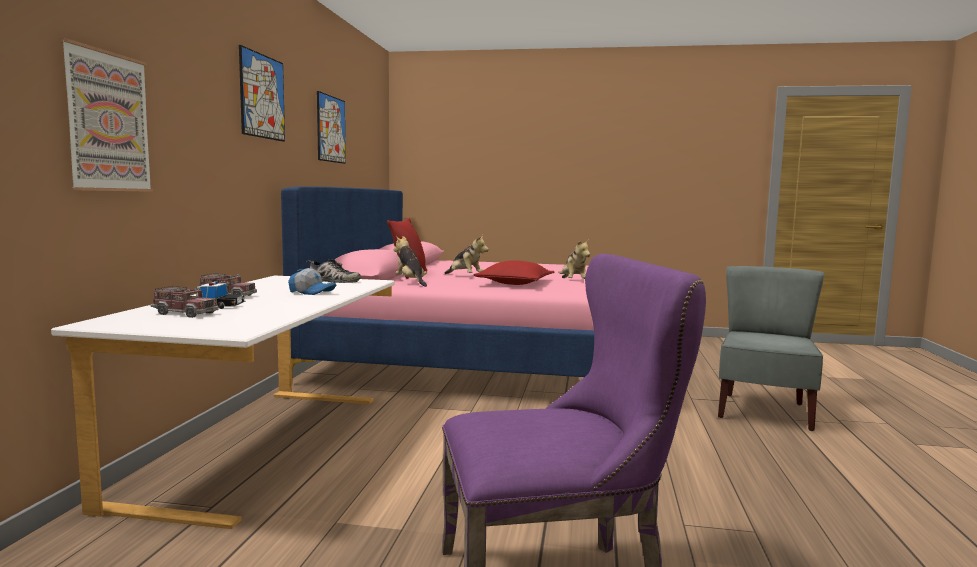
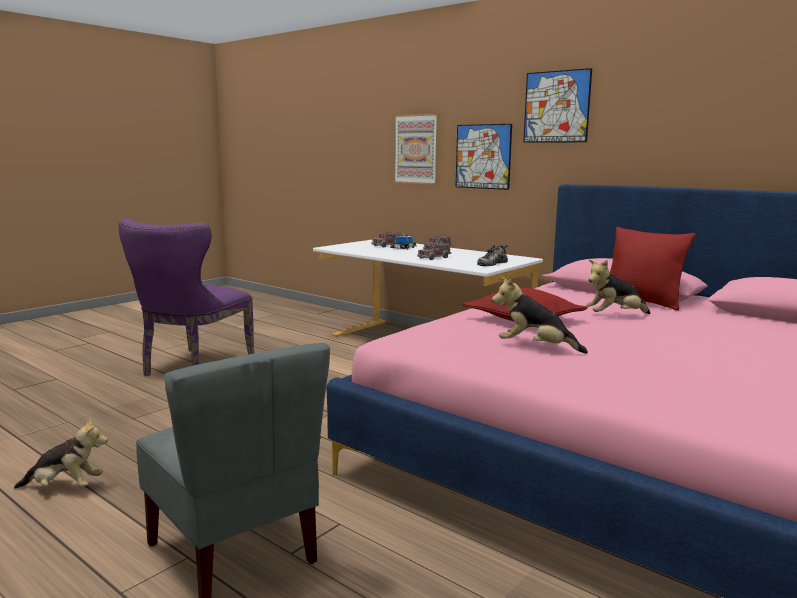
camera: 120 degrees right, 5 degrees up
cap [288,268,336,295] -> toy truck [417,242,452,260]
picture [317,91,346,164] -> picture moved to [455,124,512,190]
plush toy [394,236,427,287] -> plush toy moved to [14,417,108,489]

